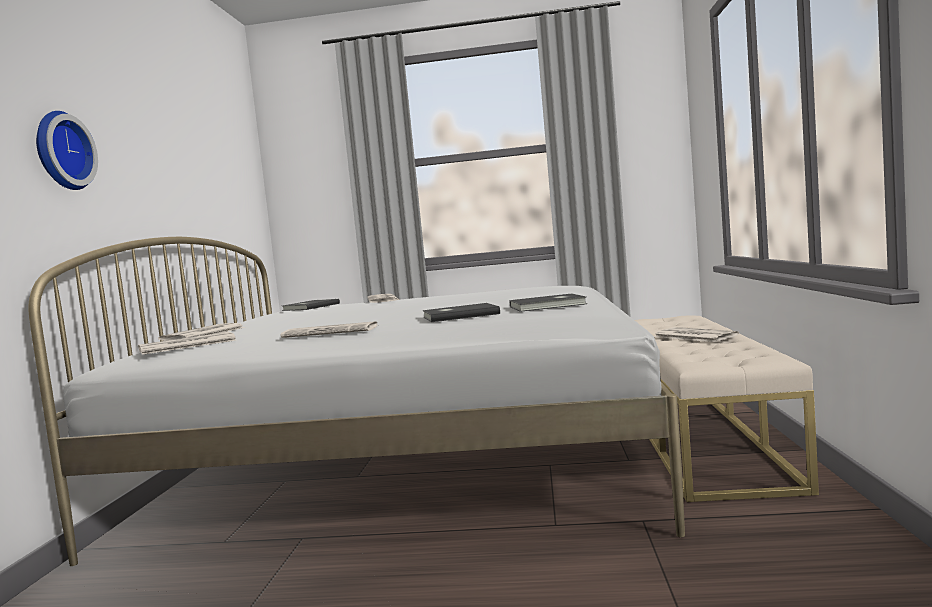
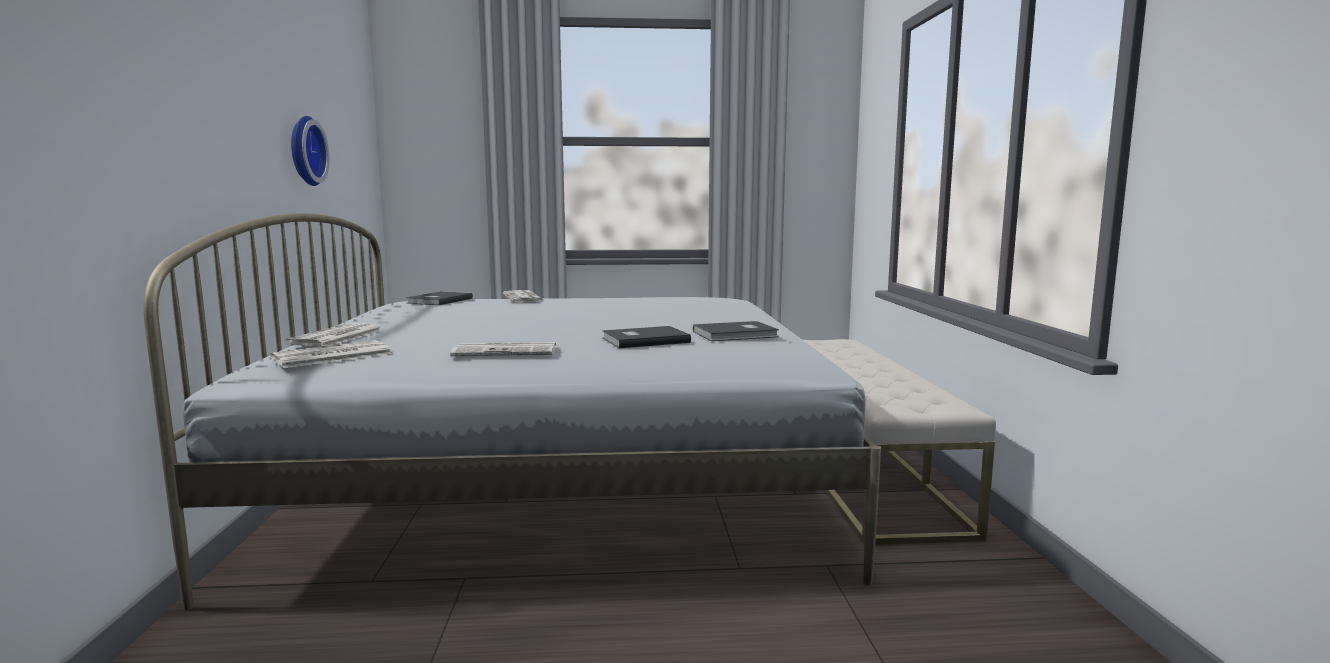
camera: 10 degrees left, 5 degrees up
wall clock [36,111,98,190] -> wall clock moved to [291,116,329,186]
newspaper [654,327,739,342] -> none

